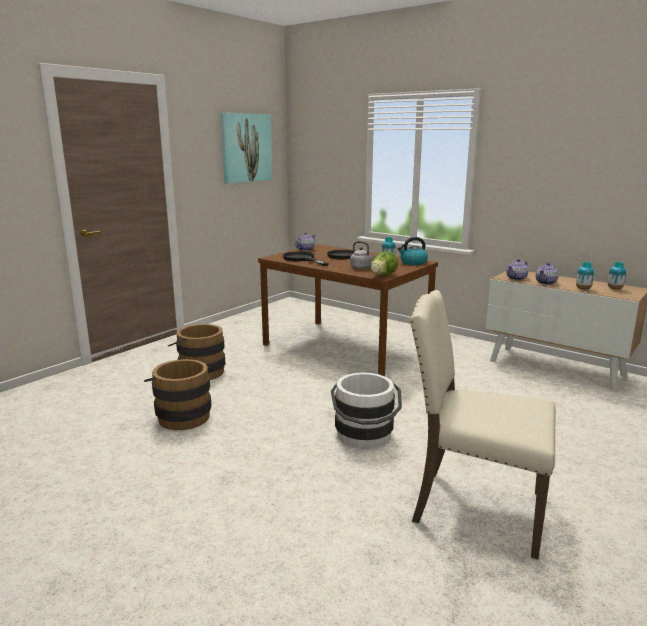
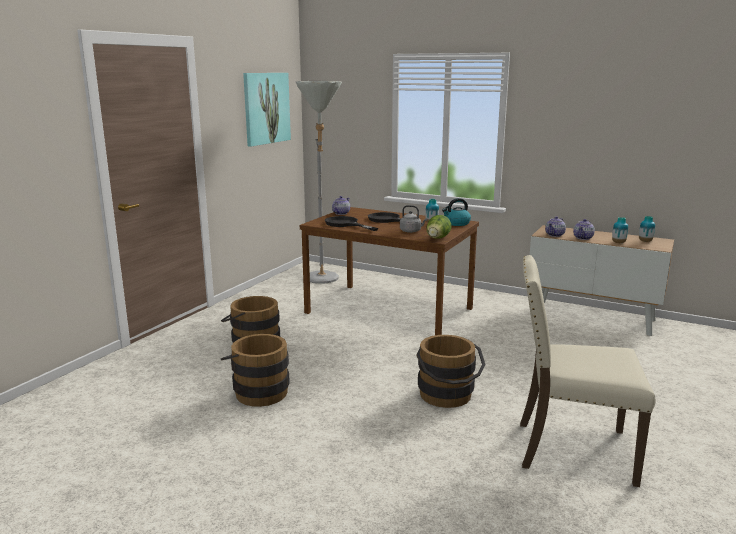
camera: 10 degrees left, 0 degrees up
white bucket [331,373,402,449] -> brown bucket [416,335,485,408]
none -> grey floor lamp [296,81,342,284]

